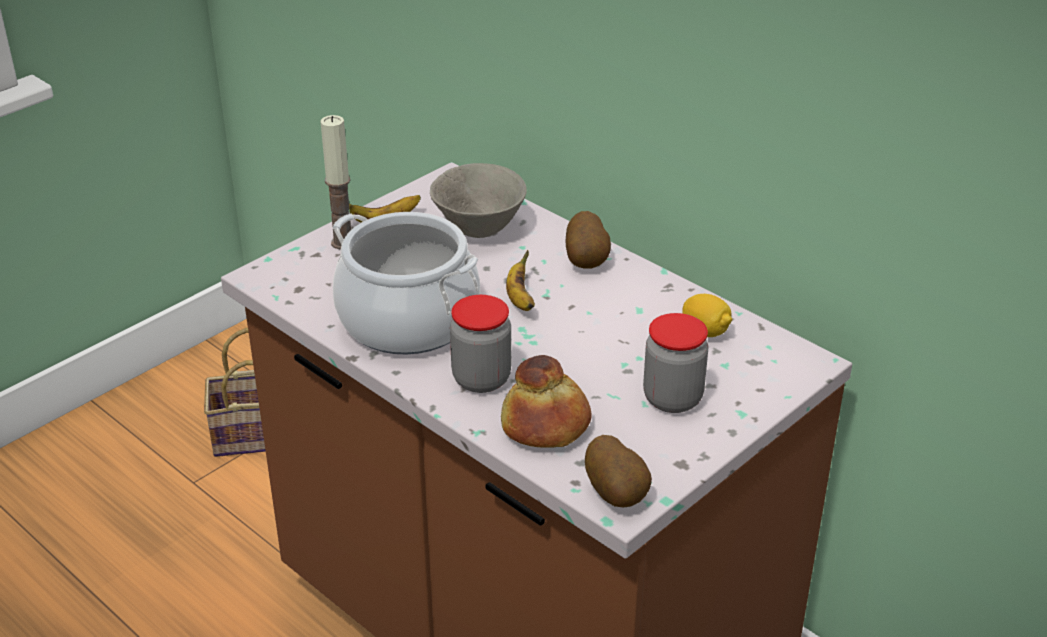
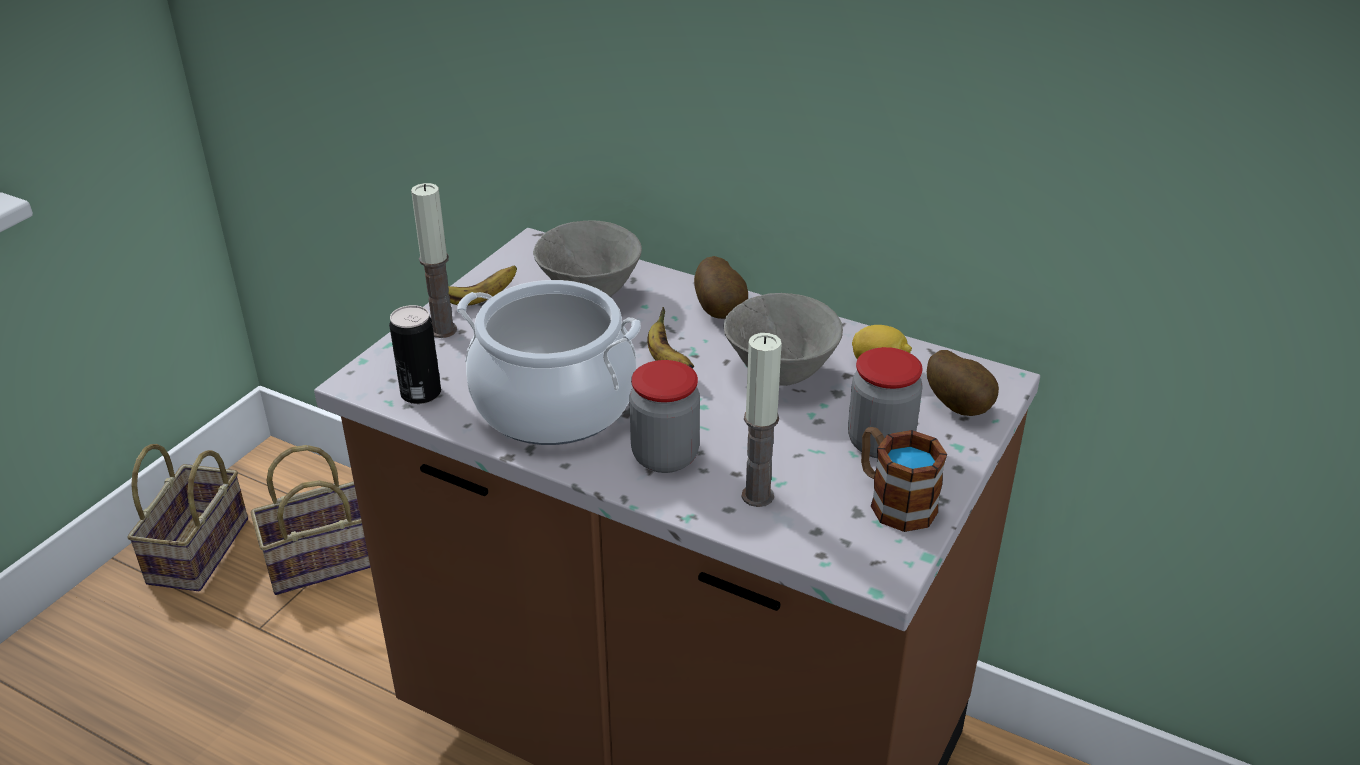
camera: 15 degrees left, 0 degrees up
bread [501,355,591,448] -> candle [742,333,782,507]
potato [585,435,652,507] -> potato moved to [927,350,999,416]
none -> basket [127,444,248,591]
none -> can [389,305,441,404]
none -> grey bowl [724,293,843,386]
none -> mug [861,427,947,532]

